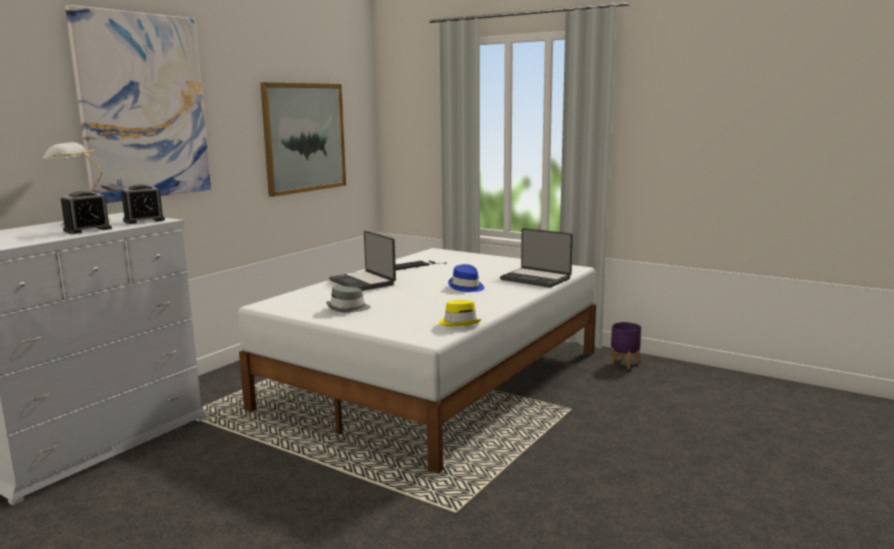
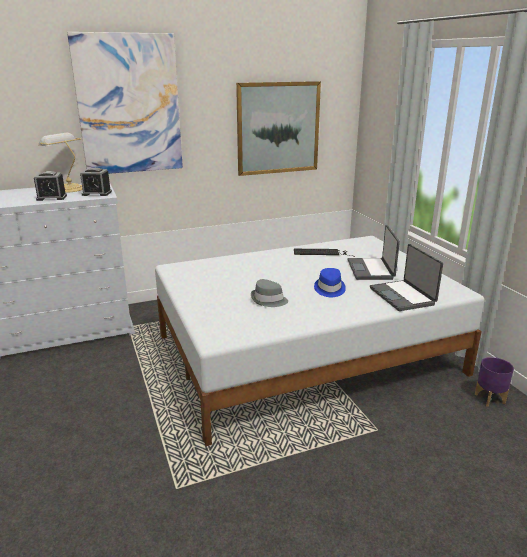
camera: 35 degrees right, 10 degrees up
grey hat [326,286,371,312] -> grey hat moved to [251,279,288,307]
laptop [329,231,396,291] -> laptop moved to [347,225,400,280]
yellow hat [439,300,481,326] -> none

